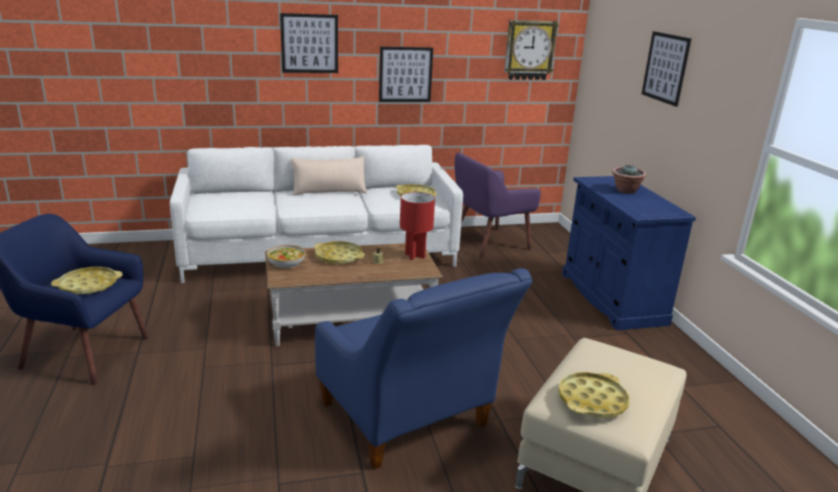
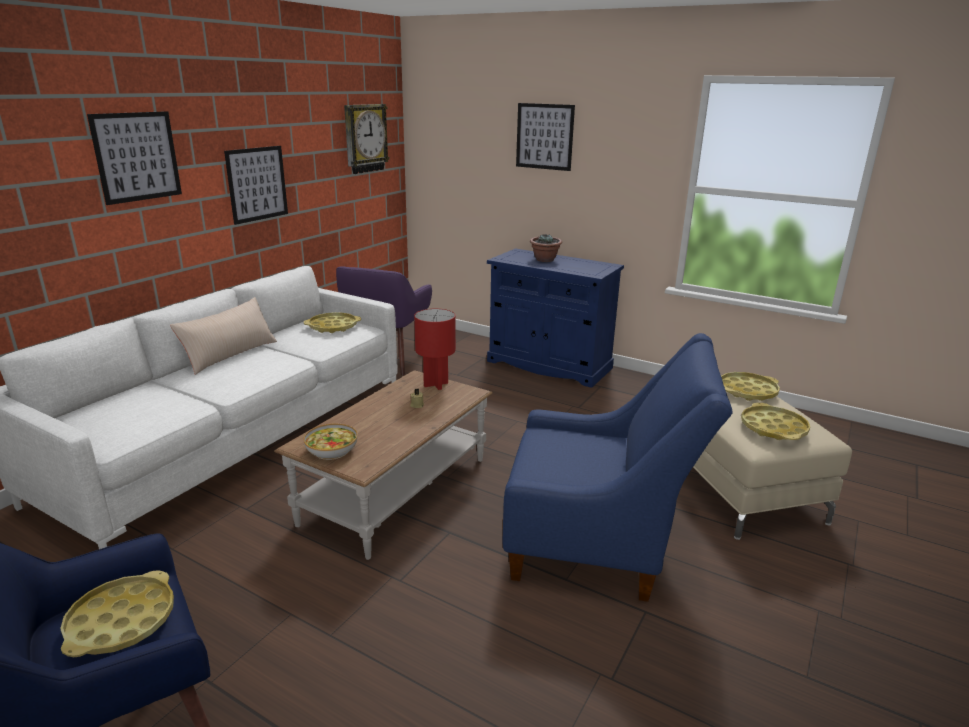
camera: 45 degrees left, 0 degrees up
yellow tray [314,241,365,265] -> yellow tray moved to [721,372,780,401]

